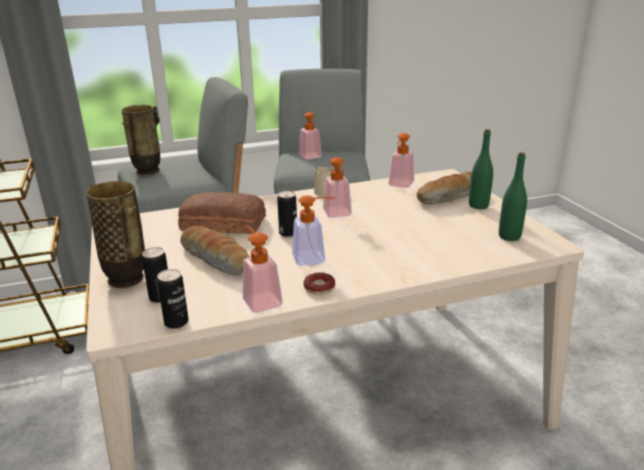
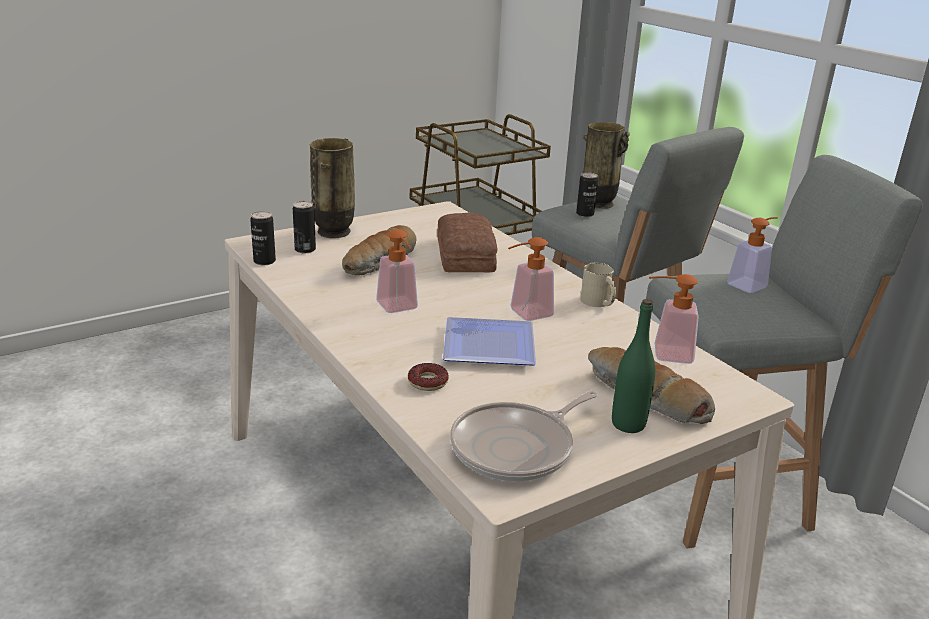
camera: 75 degrees right, 0 degrees up
soap dispenser [243,226,283,313] -> none
can [277,191,297,237] -> can moved to [576,172,598,217]
donut [303,272,335,295] -> donut moved to [408,363,449,391]
green bottle [499,152,527,241] -> frying pan [450,391,598,482]
none -> plate [443,317,536,366]

